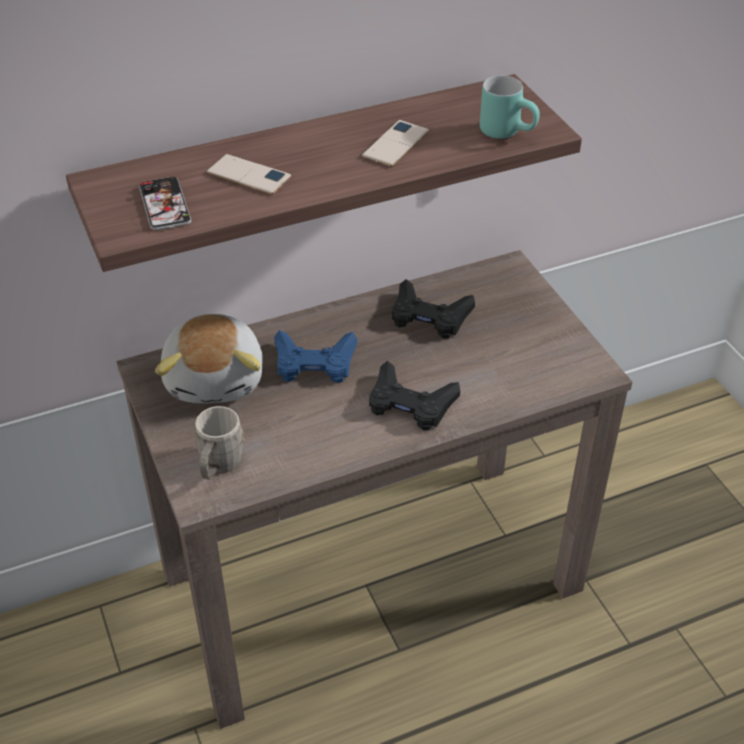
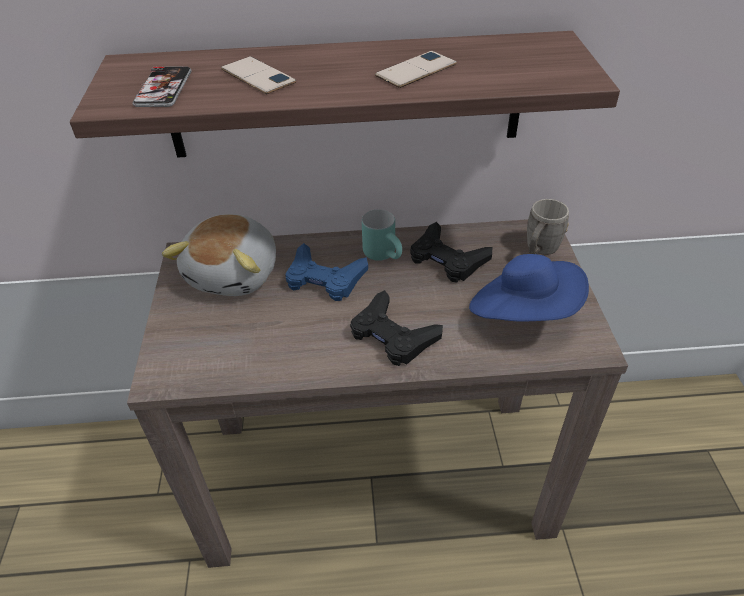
camera: 20 degrees right, 0 degrees up
grey mug [195,406,245,480] -> grey mug moved to [527,199,569,255]
turquoise mug [480,76,540,139] -> turquoise mug moved to [362,209,402,261]
none -> blue hat [469,254,589,322]

